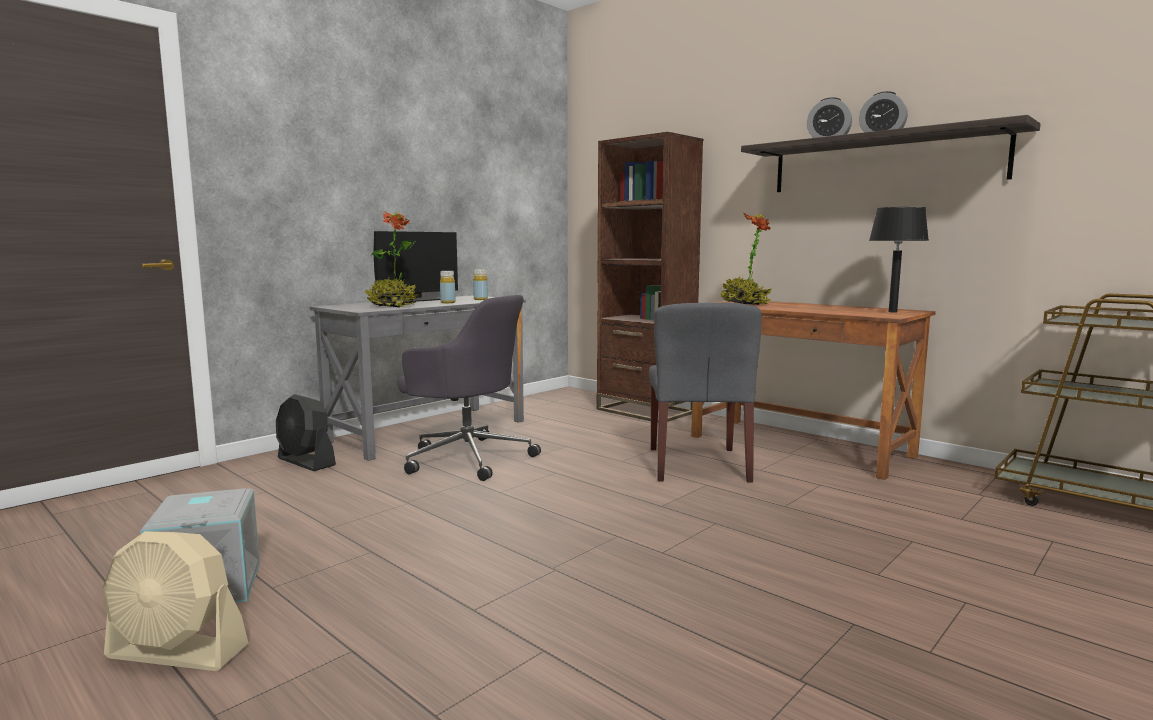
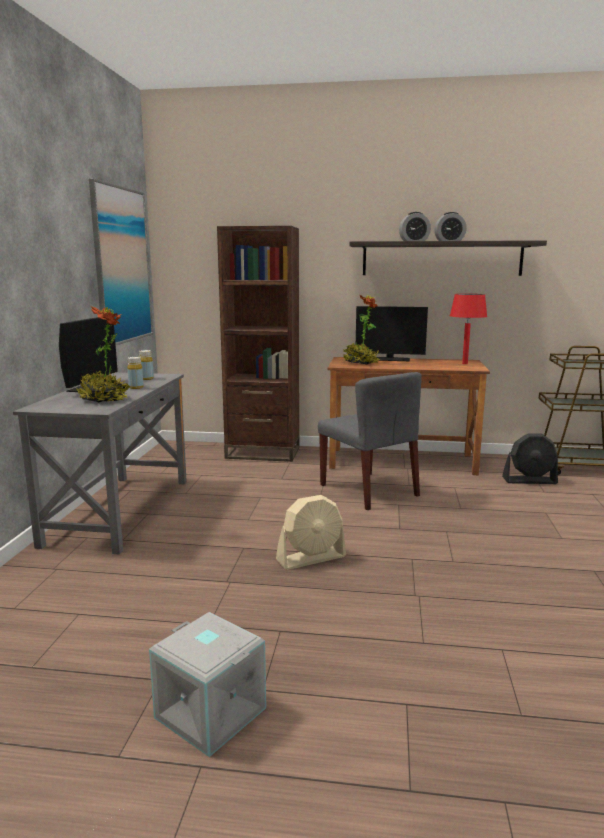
camera: 35 degrees left, 5 degrees up
beige fan [102,531,249,671] -> beige fan moved to [276,495,346,570]
black fan [276,394,336,471] -> black fan moved to [502,433,558,484]
grey office chair [398,295,541,481] -> none
black table lamp [869,207,929,313] -> red table lamp [450,294,487,364]
none -> picture [89,178,153,345]
none -> monitor [356,306,428,361]

